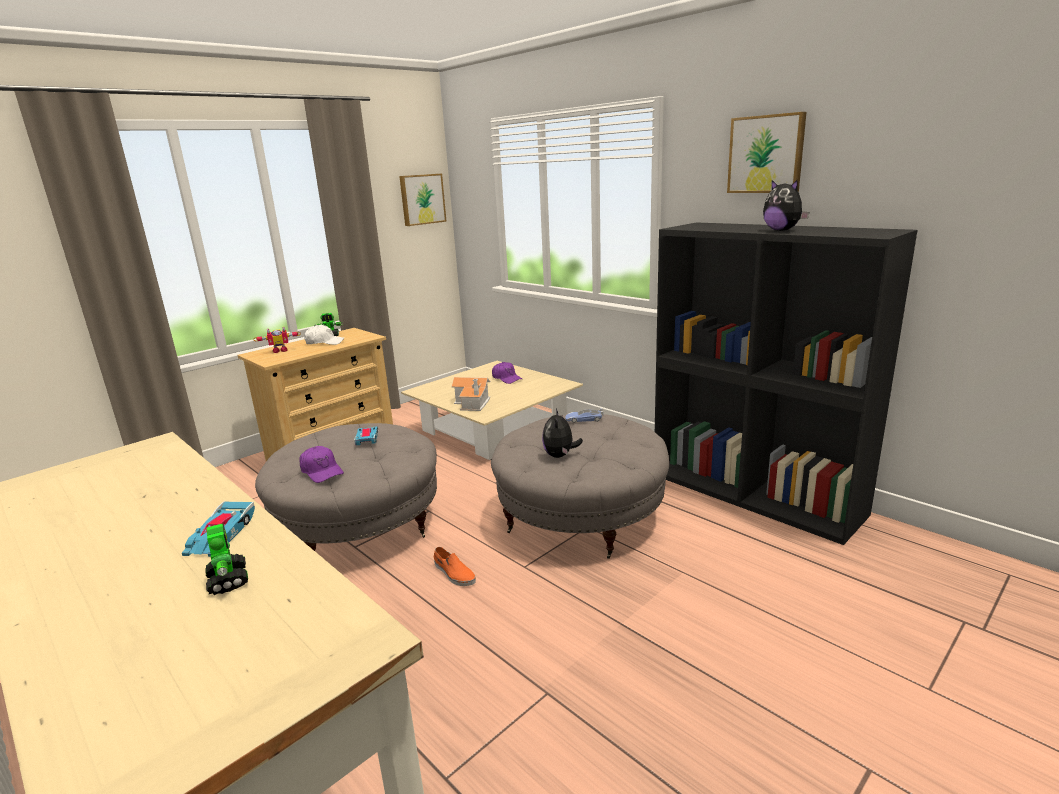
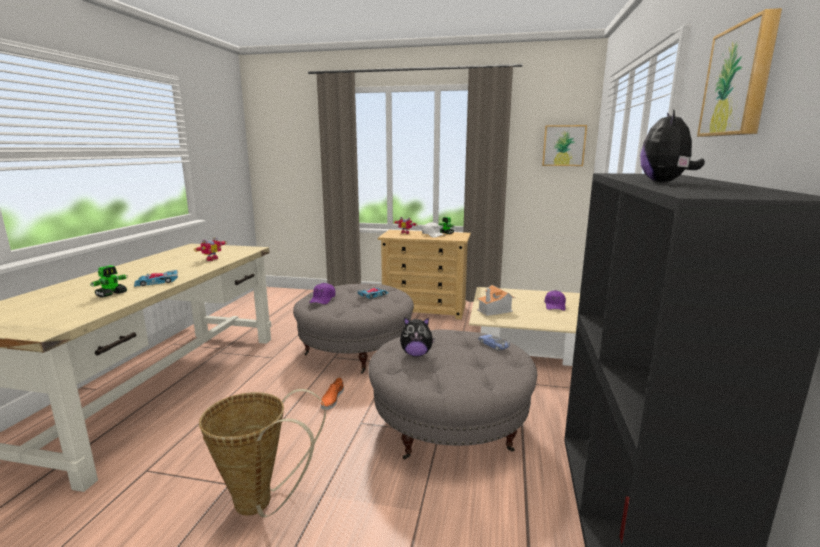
camera: 55 degrees right, 5 degrees down
plush toy [542,409,583,458] -> plush toy turned 150 degrees counterclockwise [400,317,435,357]
none -> toy robot [194,237,226,261]
none -> basket [199,389,326,518]

